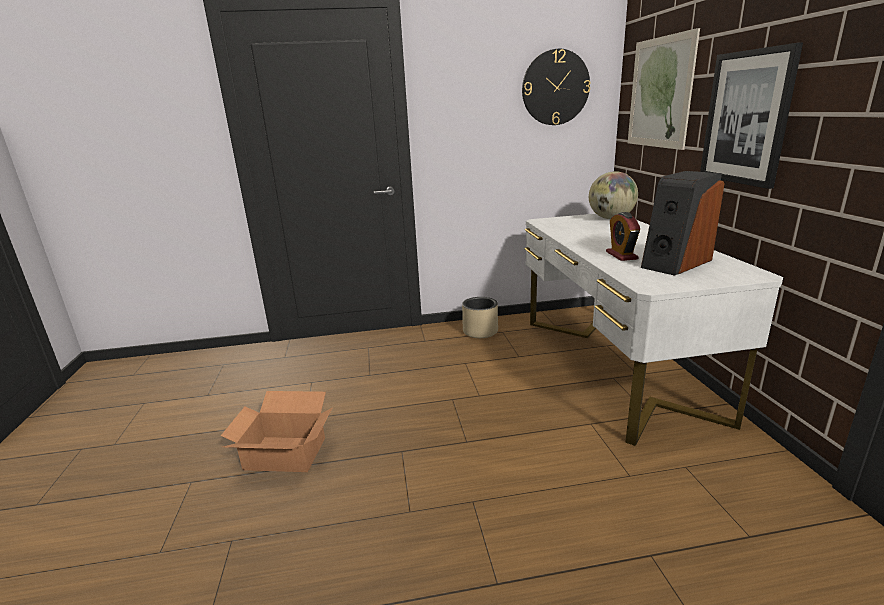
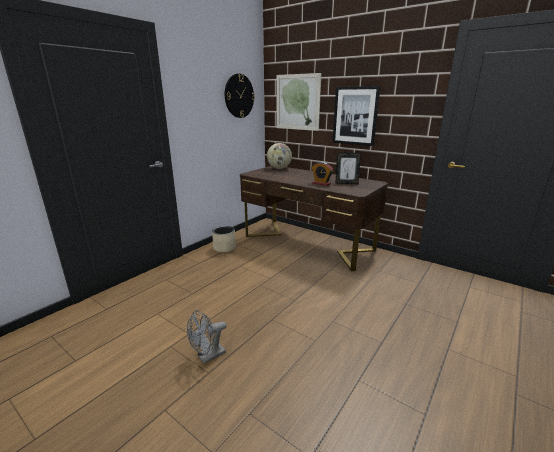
camera: 45 degrees left, 0 degrees up
cardboard box [221,391,332,472] -> grey fan [187,310,227,364]
white desk [525,214,783,446] -> brown desk [240,166,388,271]
speaker [641,171,725,276] -> picture frame [335,152,361,184]

